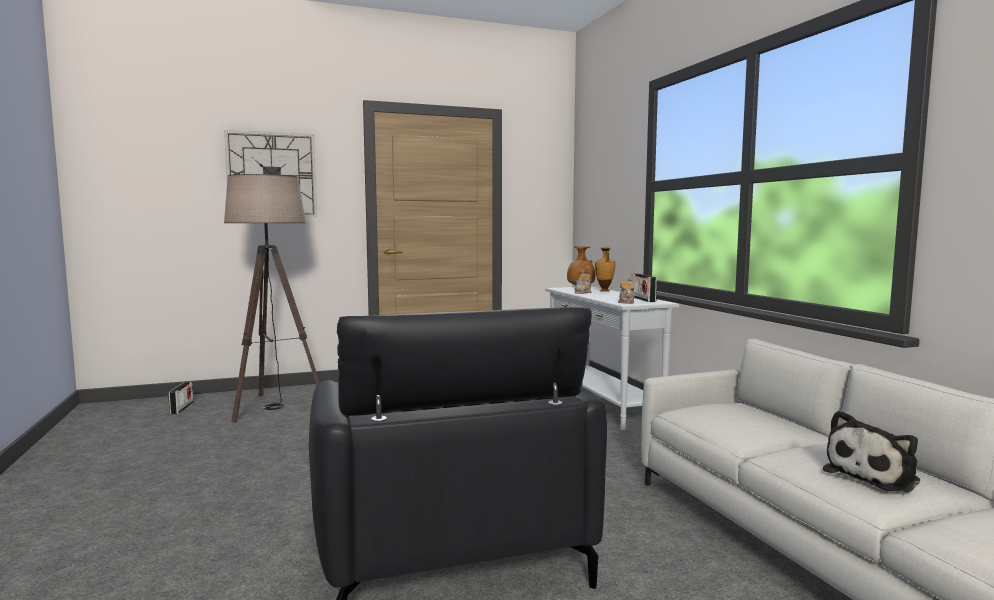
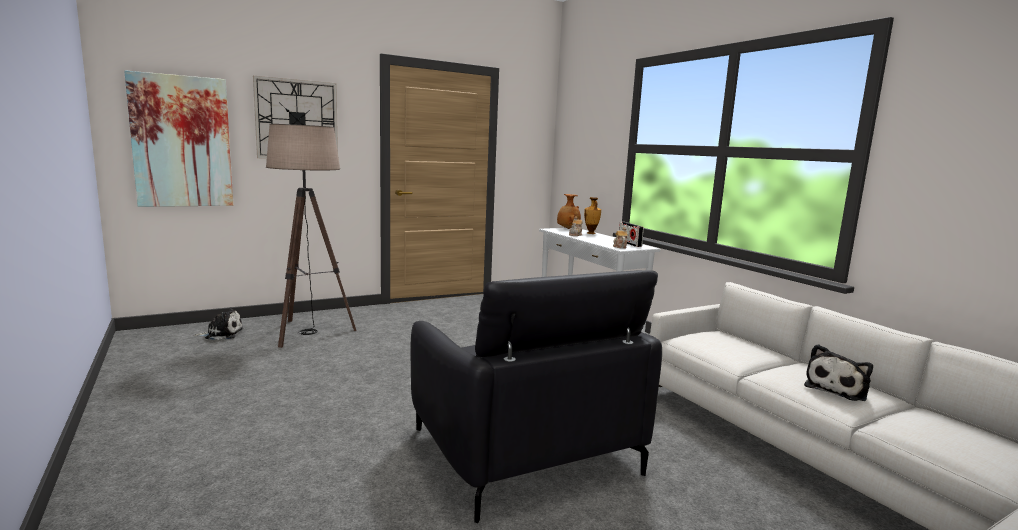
camera: 10 degrees left, 5 degrees up
radio [168,381,193,414] -> plush toy [194,307,243,340]
none -> picture [124,70,233,207]

